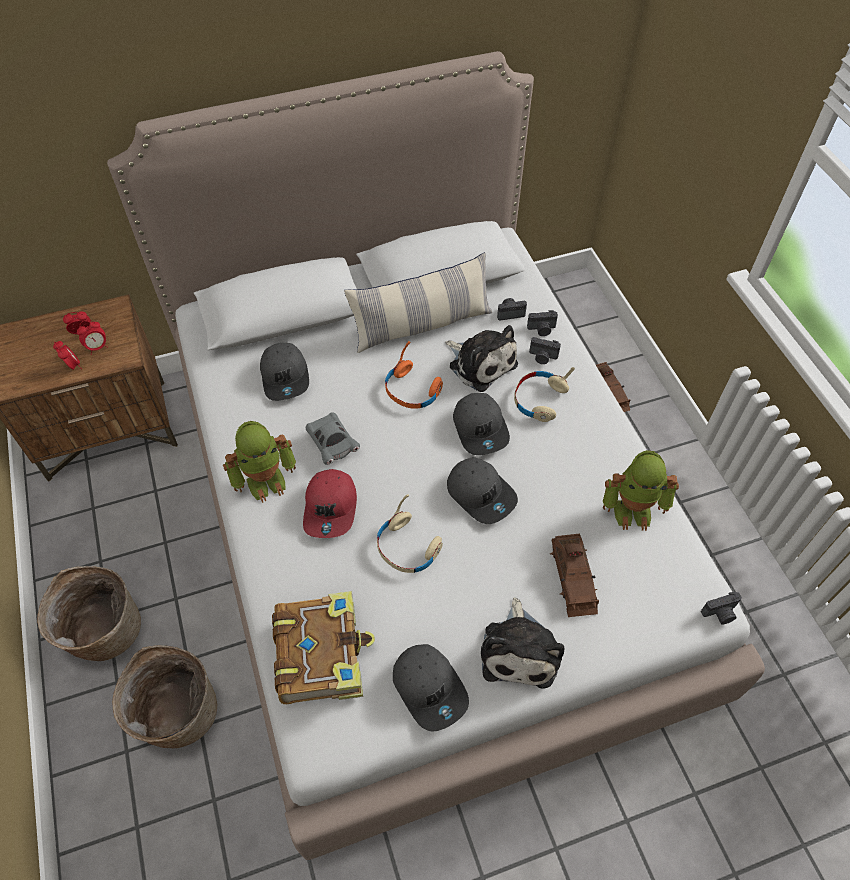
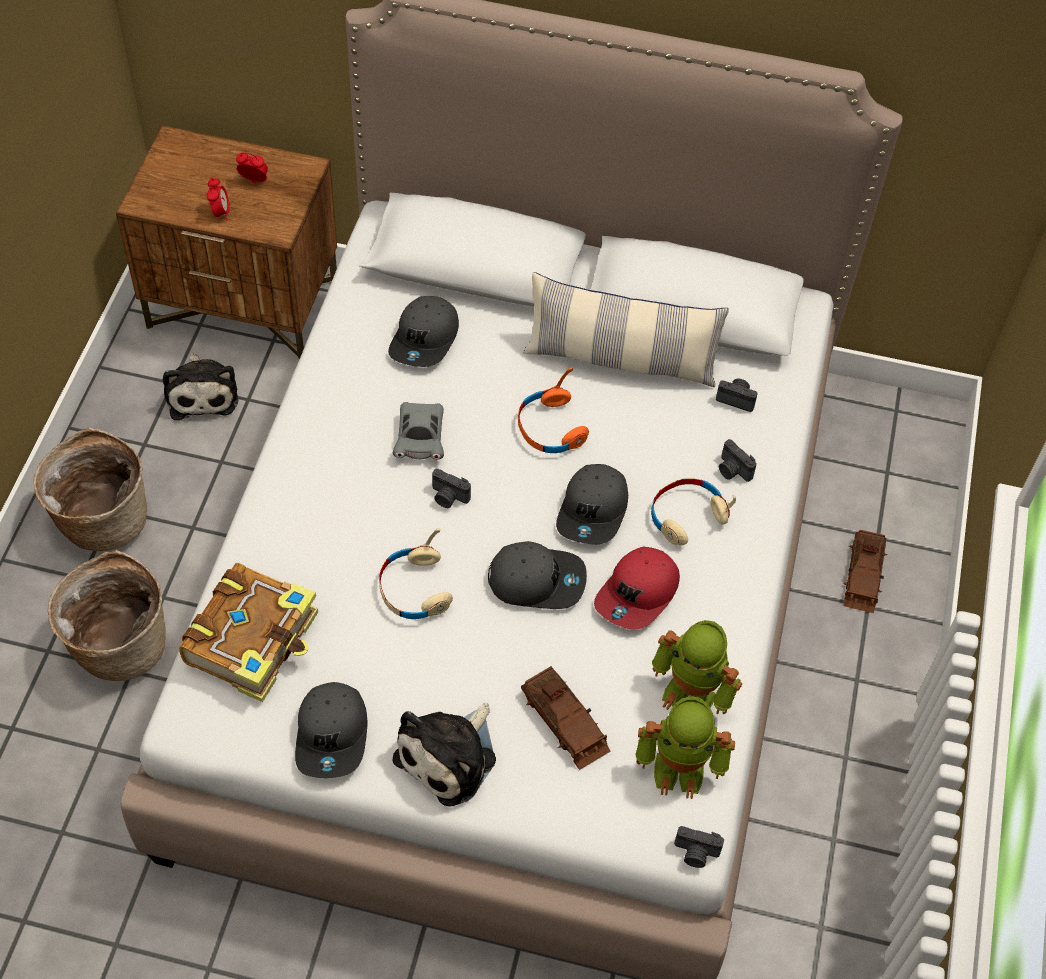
camera: 30 degrees right, 0 degrees up
alarm clock [77,319,108,355] -> none
toy robot [223,421,296,503] -> toy robot moved to [635,696,735,799]
red cap [303,469,357,538] -> red cap moved to [594,547,680,630]
plush toy [445,325,518,392] -> plush toy moved to [163,353,238,420]
grey cap [447,457,518,524] -> grey cap turned 75 degrees counterclockwise [488,541,587,609]
camera [527,310,558,336] -> camera moved to [432,468,471,508]
brown toy car [550,534,599,617] -> brown toy car turned 60 degrees counterclockwise [521,666,611,770]

